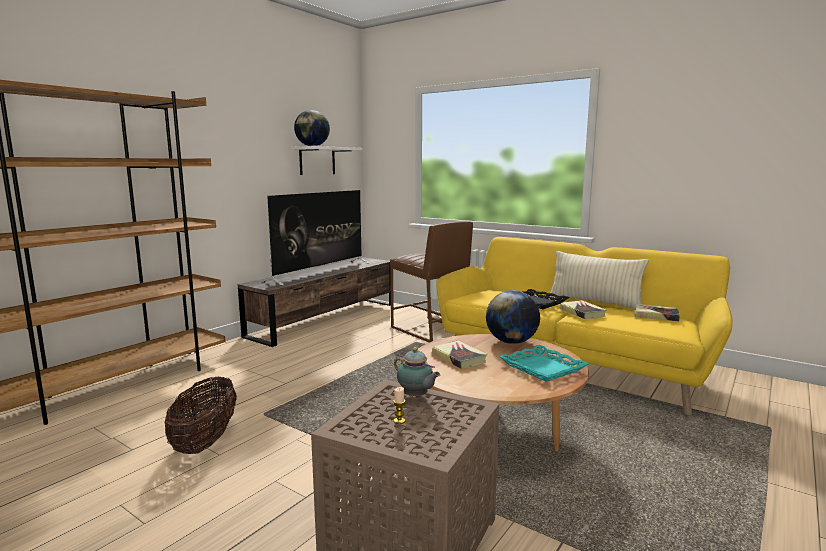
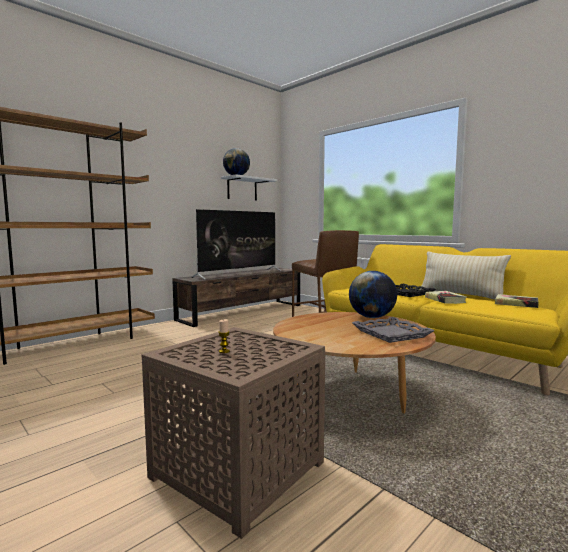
camera: 10 degrees right, 5 degrees down
basket [165,377,237,454] -> none
teapot [394,347,440,397] -> none
book [432,341,487,369] -> none
turquoise tray [499,345,589,382] -> grey tray [352,317,435,343]

